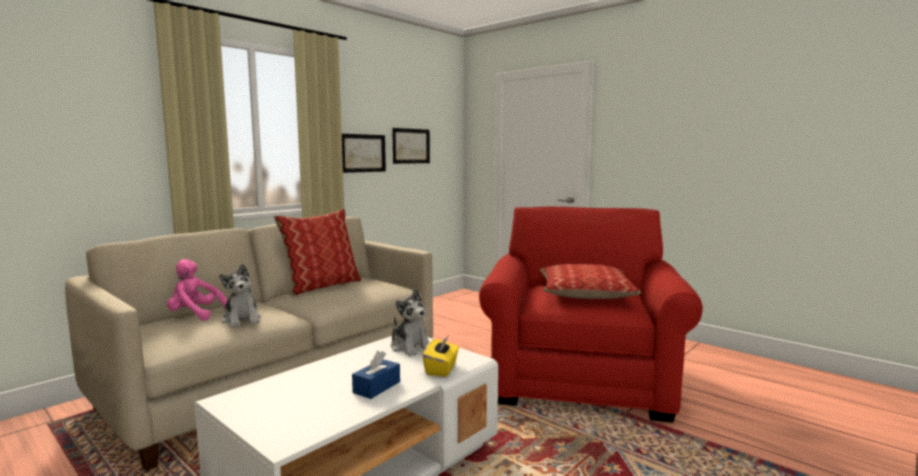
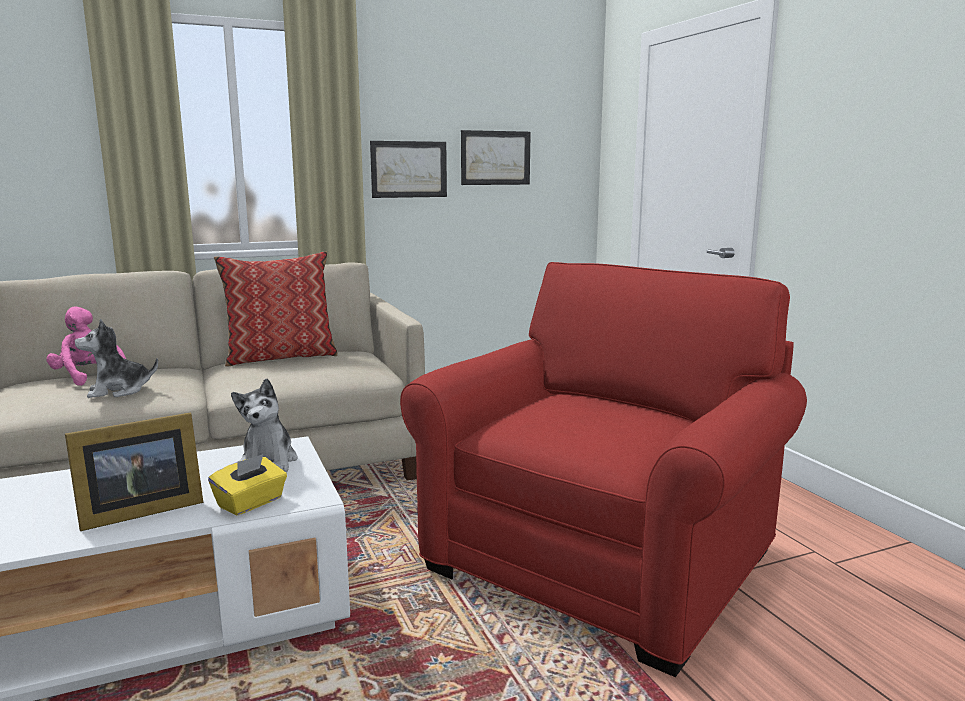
camera: 25 degrees right, 5 degrees up
plush toy [219,264,261,328] -> plush toy turned 75 degrees clockwise [75,319,158,398]
blue tissue box [352,351,400,399] -> picture frame [65,412,204,531]
pillow [540,264,641,299] -> none

